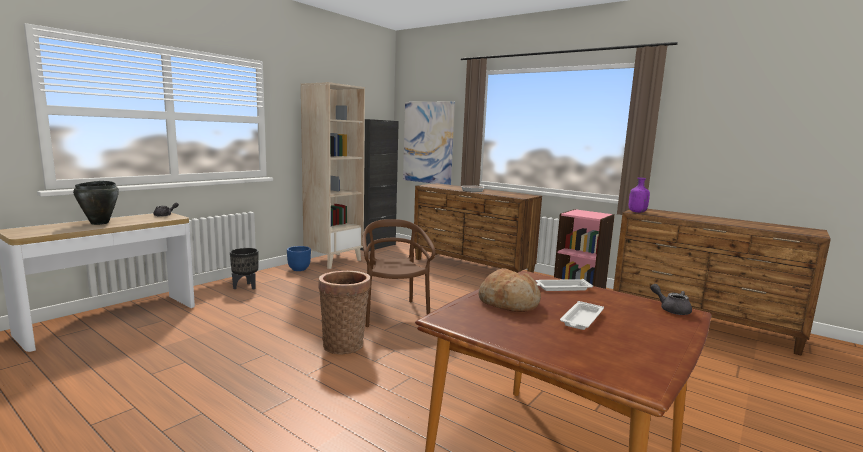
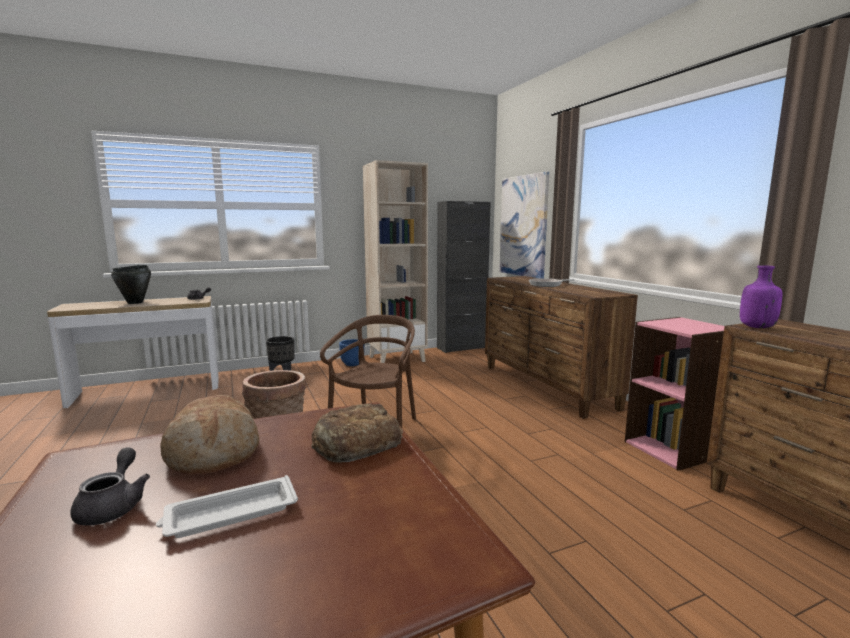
camera: 30 degrees right, 0 degrees up
white tray [536,279,593,291] -> bread [312,403,403,463]
grey teapot [650,284,692,315] -> grey teapot moved to [70,447,150,526]

